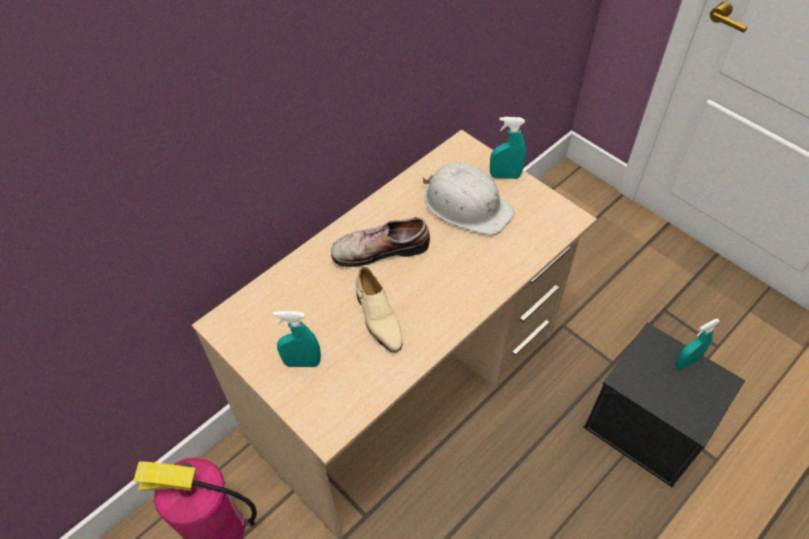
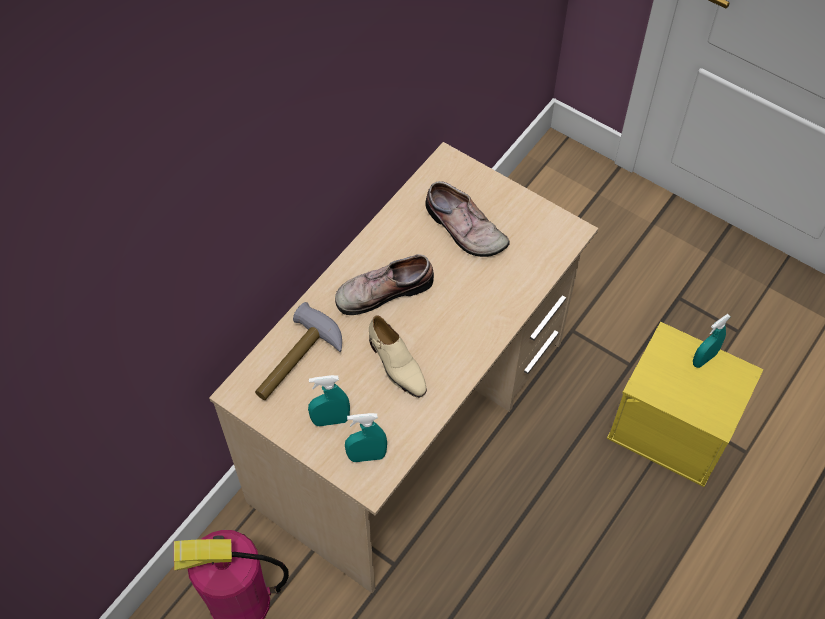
camera: 10 degrees left, 5 degrees up
white hard hat [423,163,514,235] -> shoe [425,181,510,257]
turquoise spray bottle [490,117,526,179] -> turquoise spray bottle moved to [345,413,387,462]
black storage box [583,323,745,487] -> yellow storage box [607,322,764,487]
none -> hammer [255,302,342,400]

